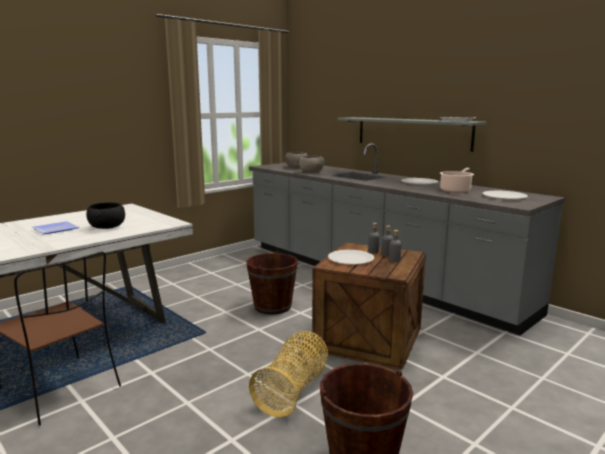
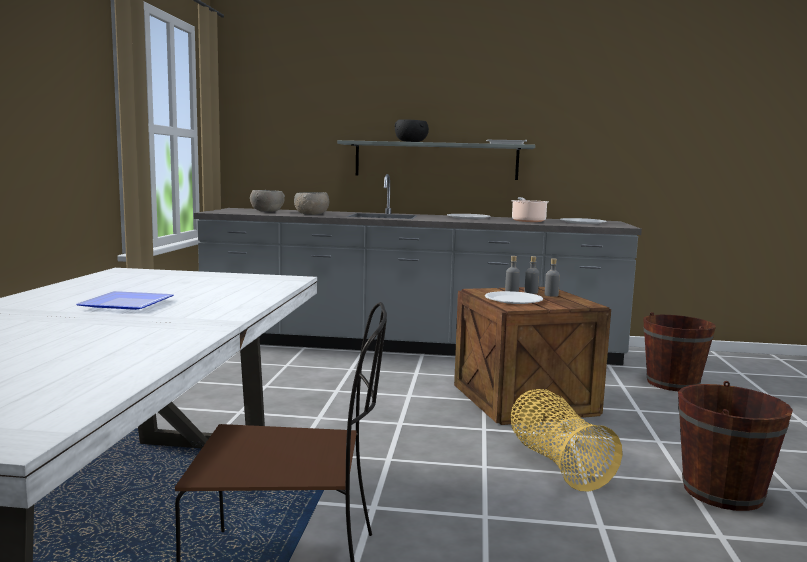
camera: 40 degrees left, 5 degrees down
black bowl [86,202,125,229] -> black bowl moved to [394,120,429,142]
brown bucket [246,251,298,315] -> brown bucket moved to [643,312,716,391]

